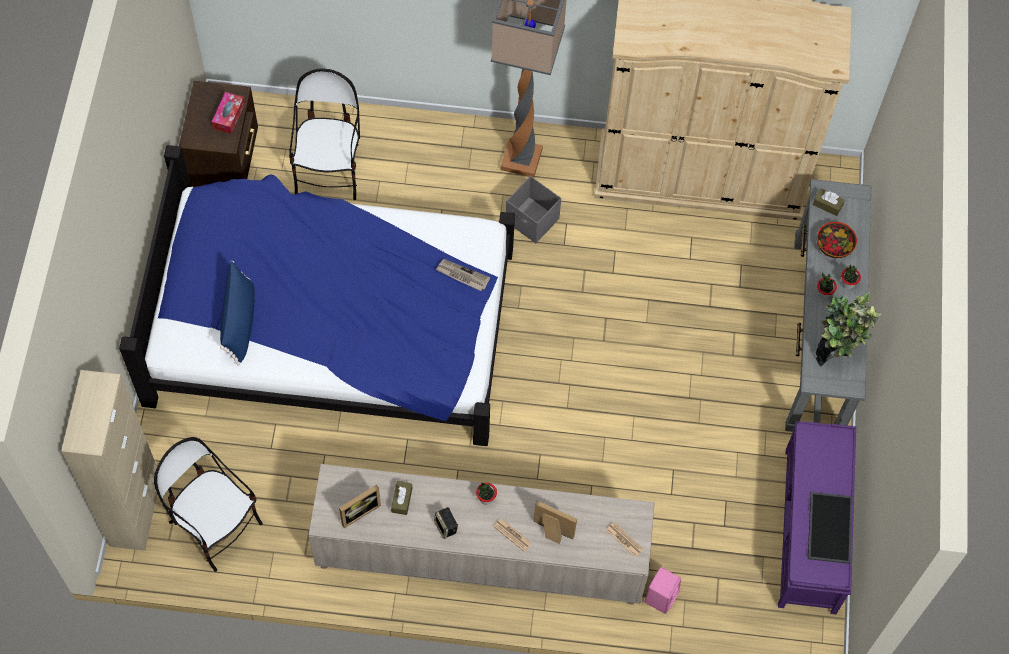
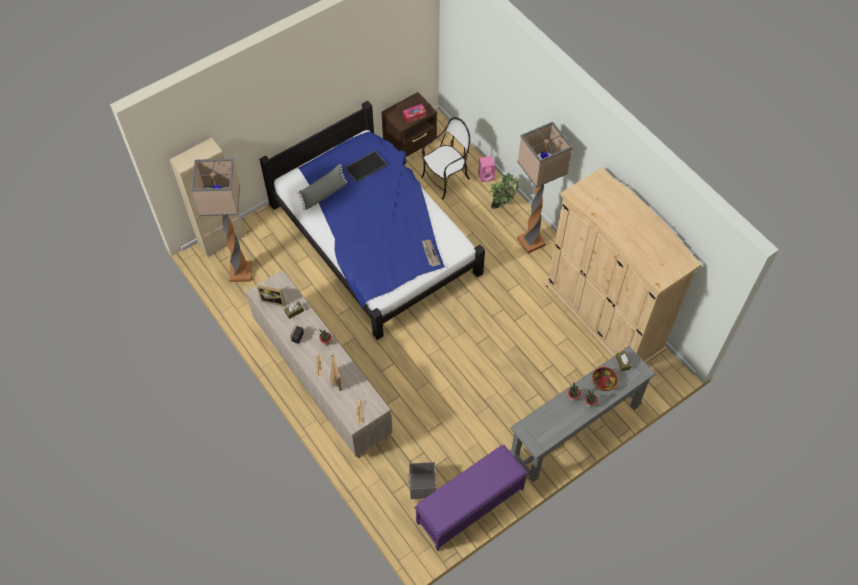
camera: 50 degrees right, 5 degrees down
chair [154,437,263,572] -> floor lamp [191,159,252,282]
blue pillow [220,261,255,366] -> grey pillow [297,164,347,210]
grey storage box [506,176,561,243] -> grey storage box moved to [408,462,436,499]
pink speaker [644,567,681,614] -> pink speaker moved to [478,156,495,182]
tray [808,492,852,564] -> tray moved to [344,151,388,183]
potted plant [816,292,882,366] -> potted plant moved to [490,173,521,209]

